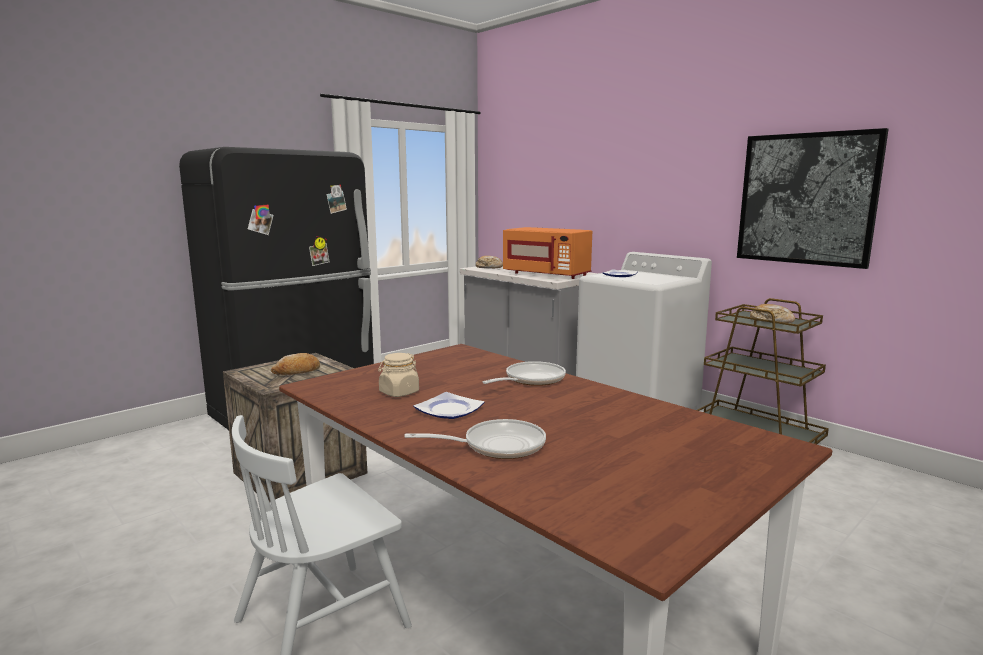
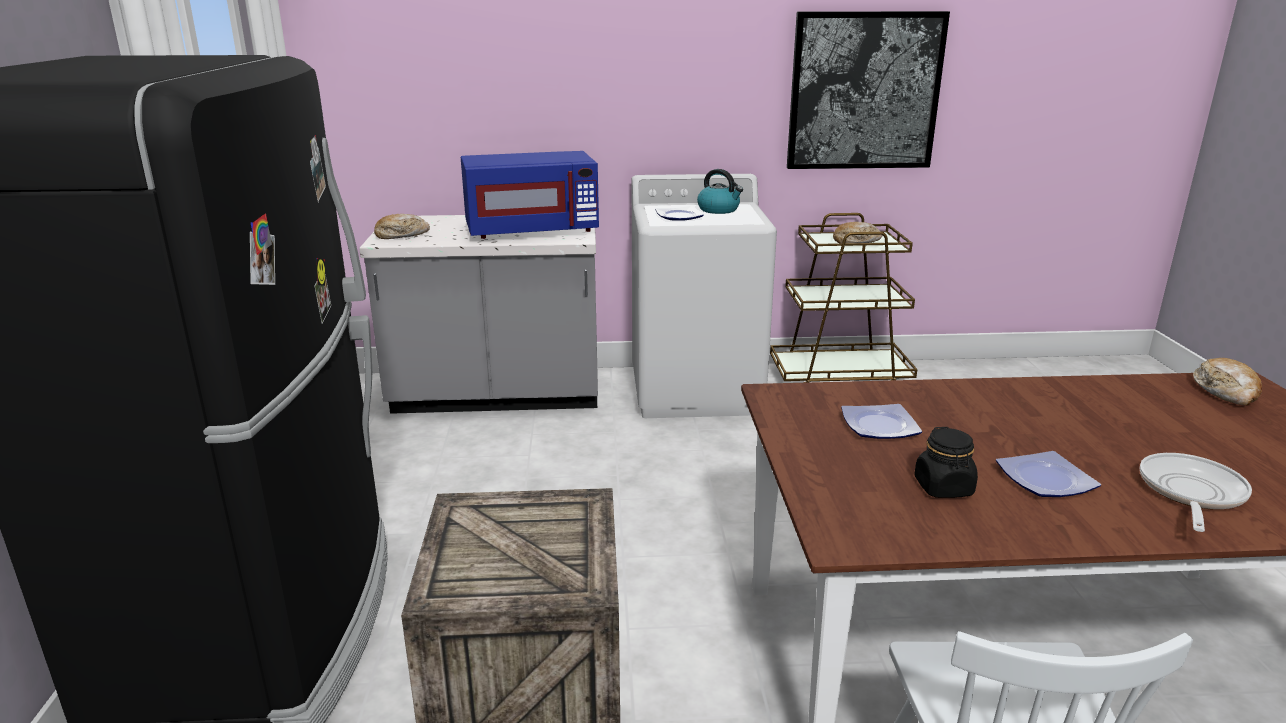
camera: 50 degrees left, 10 degrees up
bread [271,353,320,375] -> bread moved to [1193,358,1262,406]
beige jar [378,353,419,397] -> black jar [914,427,978,498]
frying pan [482,361,566,386] -> none
orange microwave [503,227,592,279] -> blue microwave [461,151,599,239]
none -> kettle [697,169,743,214]
none -> plate [841,404,922,439]

